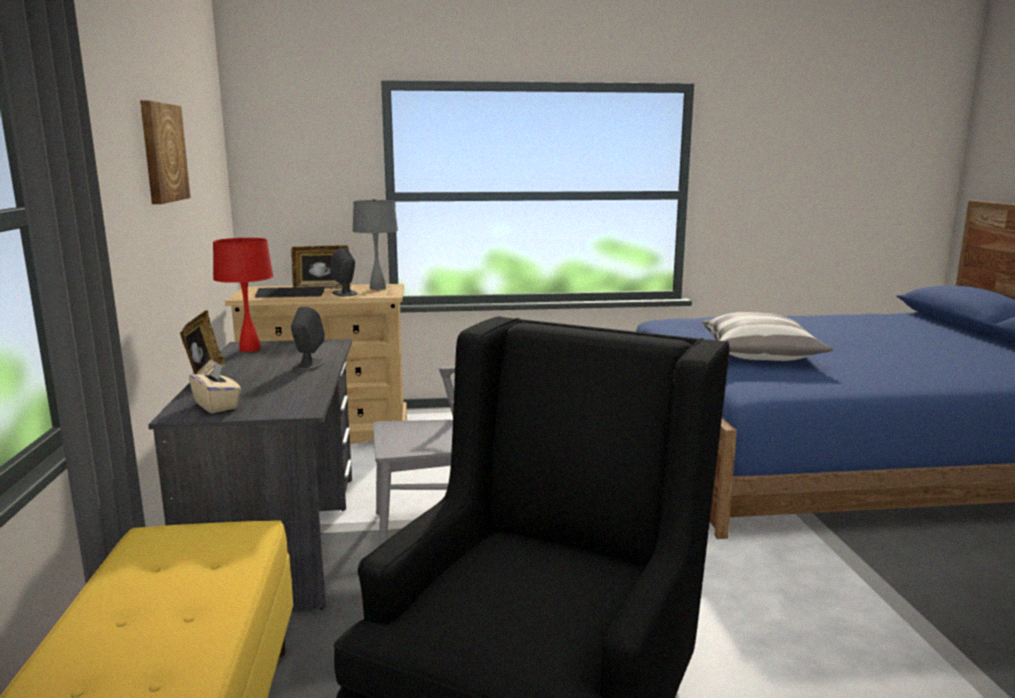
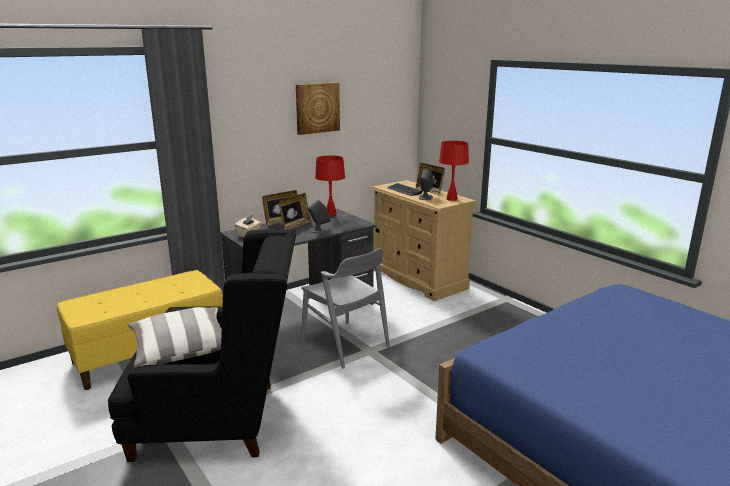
camera: 60 degrees right, 5 degrees up
grey table lamp [353,199,398,290] -> red table lamp [439,141,469,201]
pillow [701,312,833,361] -> pillow moved to [128,307,222,368]
none -> picture frame [279,193,312,230]

